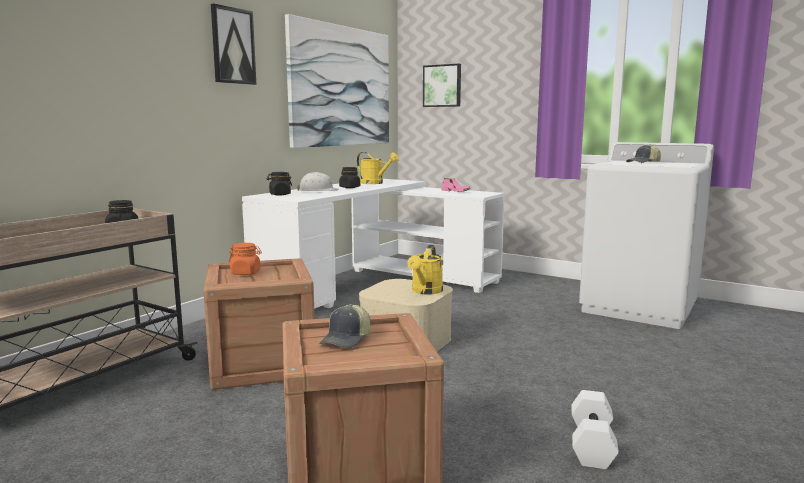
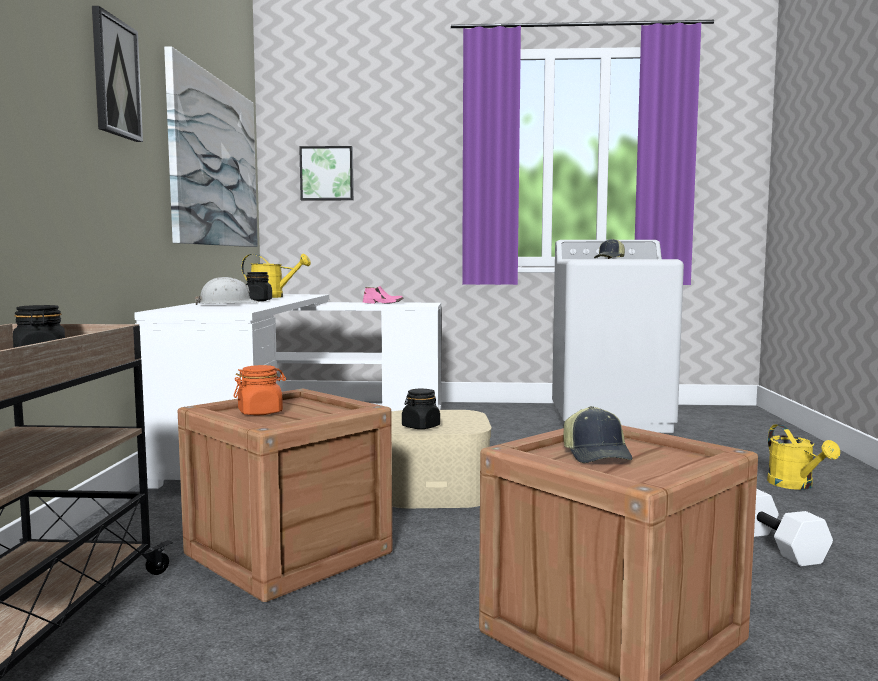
camera: 30 degrees left, 5 degrees down
black jar [267,172,292,195] -> black jar moved to [402,389,440,429]
yellow watering can [407,245,443,294] -> yellow watering can moved to [767,424,840,490]

